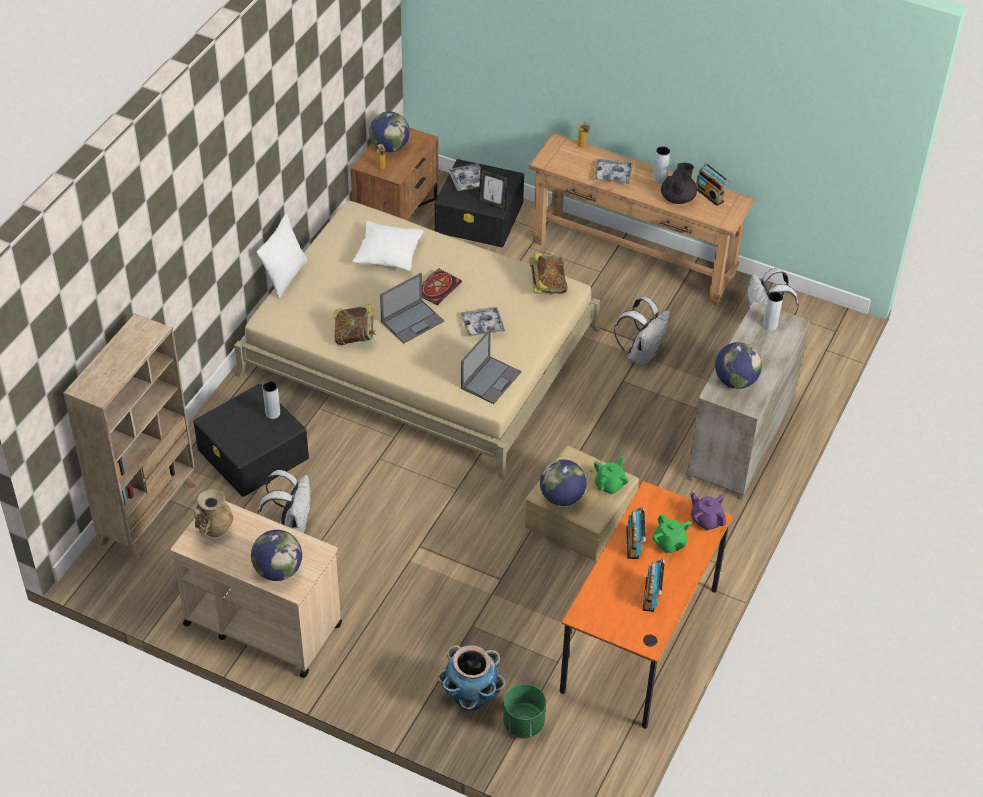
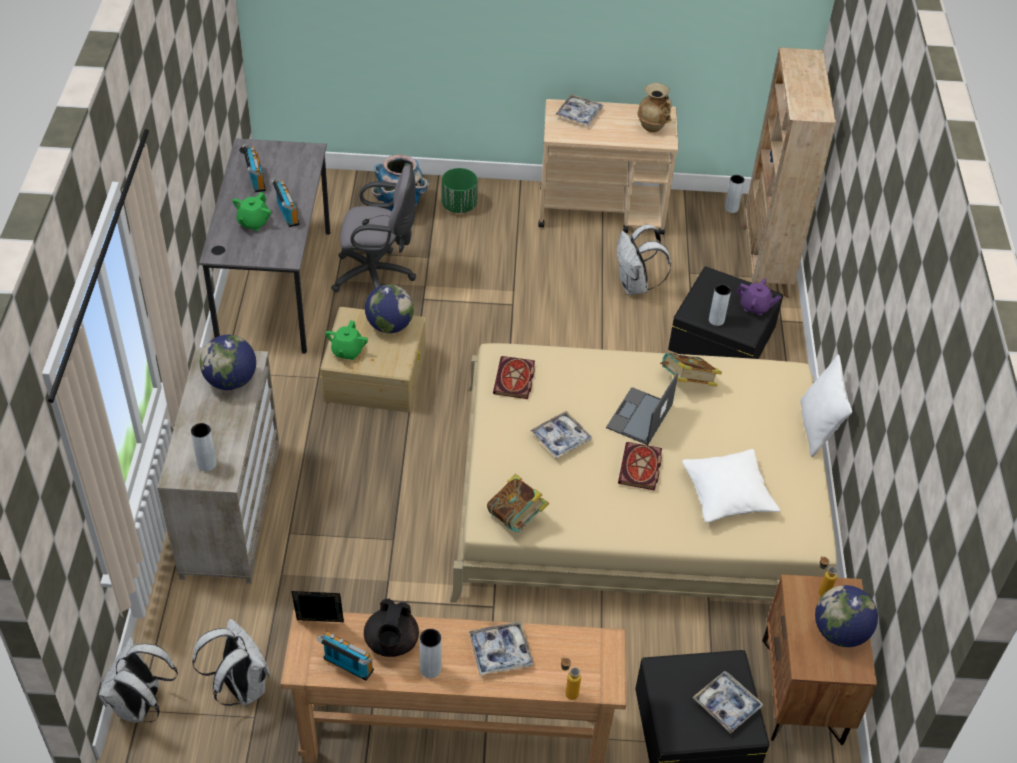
camera: 155 degrees right, 0 degrees up
globe [251,530,302,581] -> tray [555,94,603,126]
laptop [461,329,522,404] -> book [493,356,535,399]
picture frame [478,168,508,210] -> picture frame moved to [291,591,344,622]
green planter [503,684,546,738] -> green planter moved to [442,168,478,213]
orange desk [560,481,733,729] -> grey desk [199,138,331,354]
white backpack [614,296,670,366] -> white backpack moved to [99,637,178,723]
green teapot [653,514,691,554] -> green teapot turned 105 degrees counterclockwise [233,192,271,231]
purple teapot [690,492,726,531] -> purple teapot moved to [736,278,781,315]
none -> grey office chair [331,166,416,293]
none -> grey vase [725,175,745,213]

